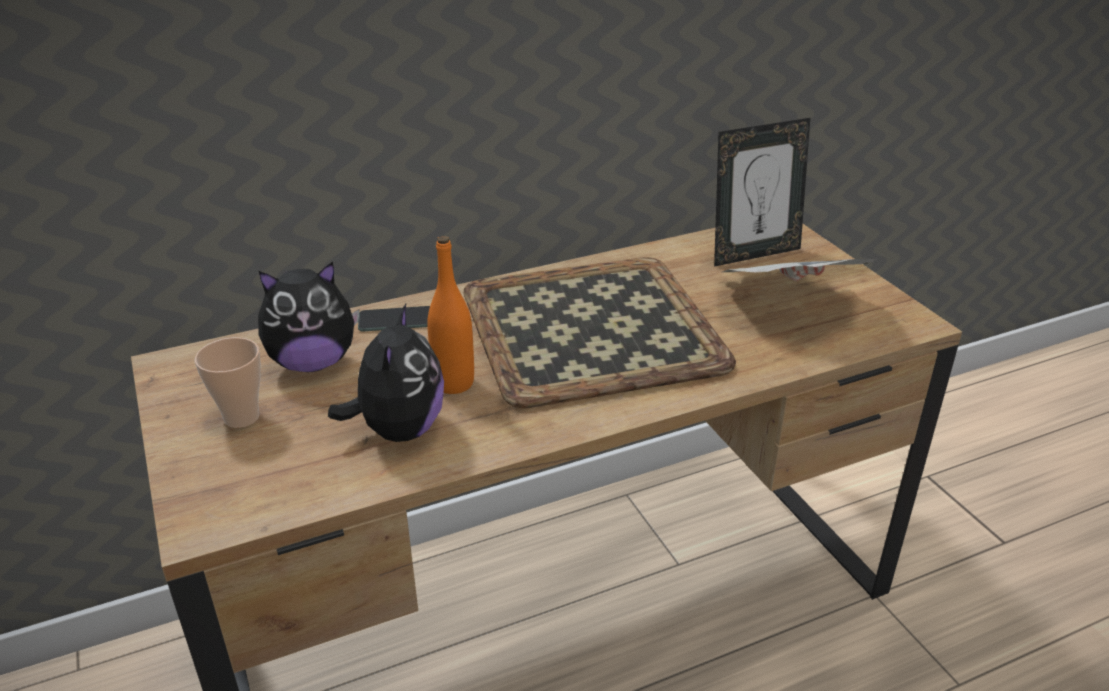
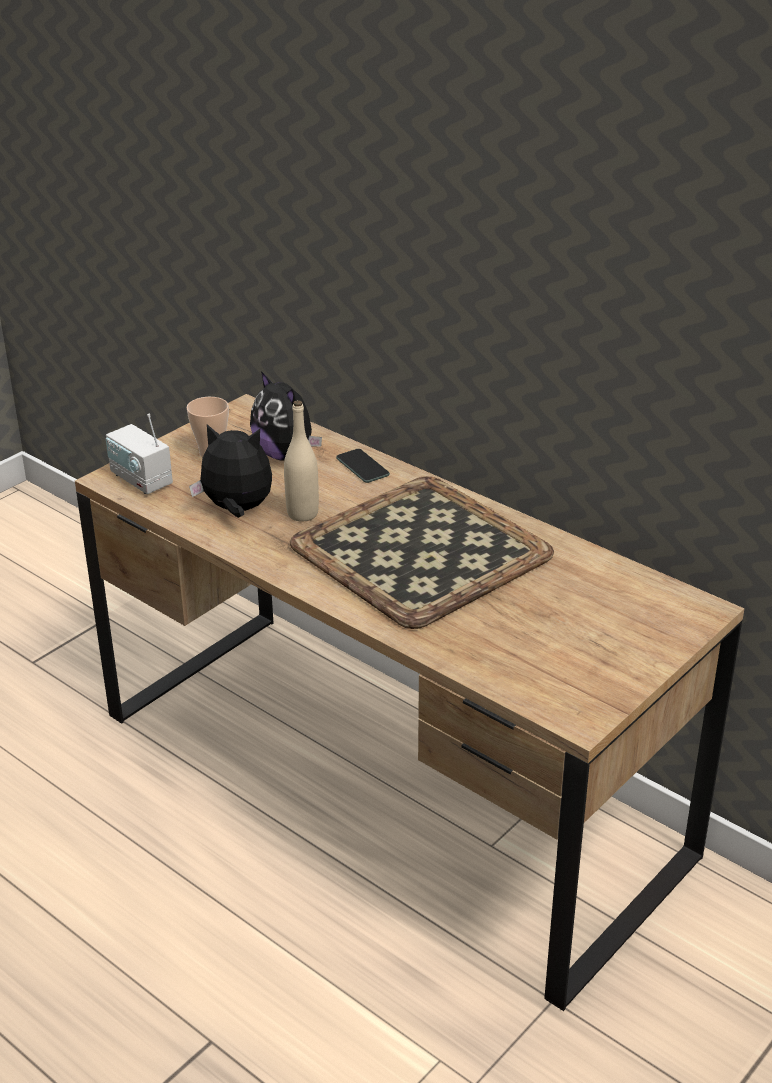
camera: 65 degrees right, 0 degrees up
plush toy [328,304,444,442] -> plush toy turned 150 degrees counterclockwise [189,424,272,518]
orange bottle [427,236,474,394] -> beige bottle [284,400,319,522]
picture frame [714,118,810,267] -> none
newspaper [723,259,876,281] -> none
none -> radio [106,414,173,494]

